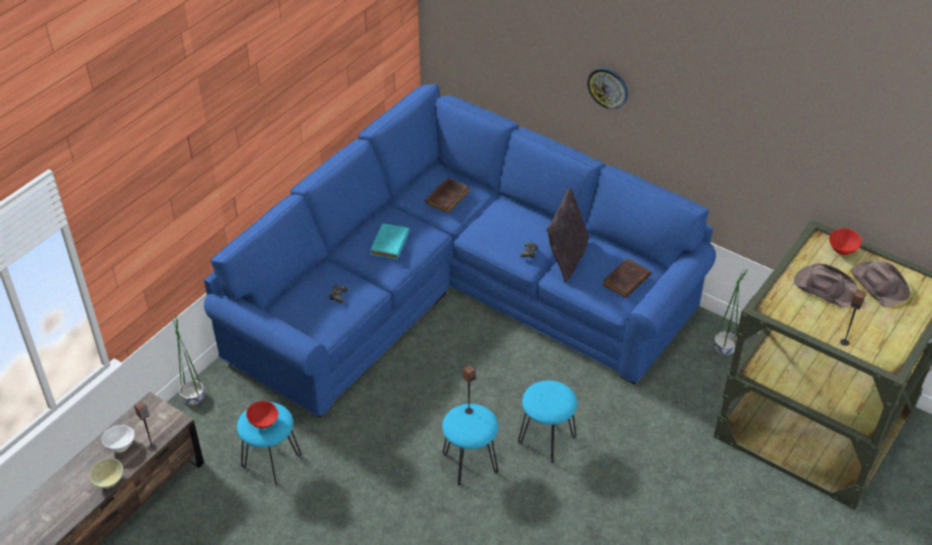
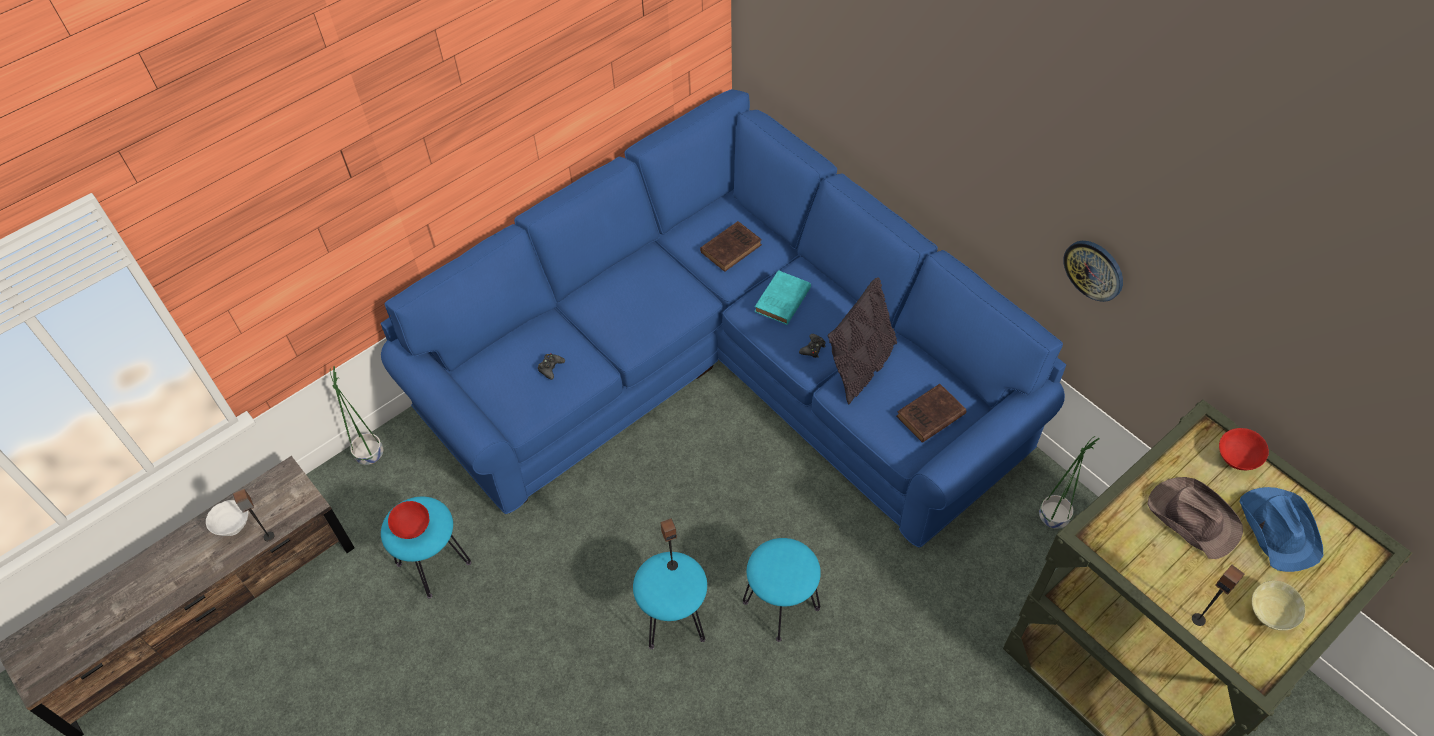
camera: 15 degrees right, 10 degrees up
beige bowl [90,458,123,488] -> beige bowl moved to [1252,581,1305,630]
turquoise book [370,223,409,259] -> turquoise book moved to [754,270,811,325]
wall clock [587,68,628,109] -> wall clock moved to [1063,241,1123,302]
brown hat [851,260,911,307] -> blue hat [1240,487,1323,572]

